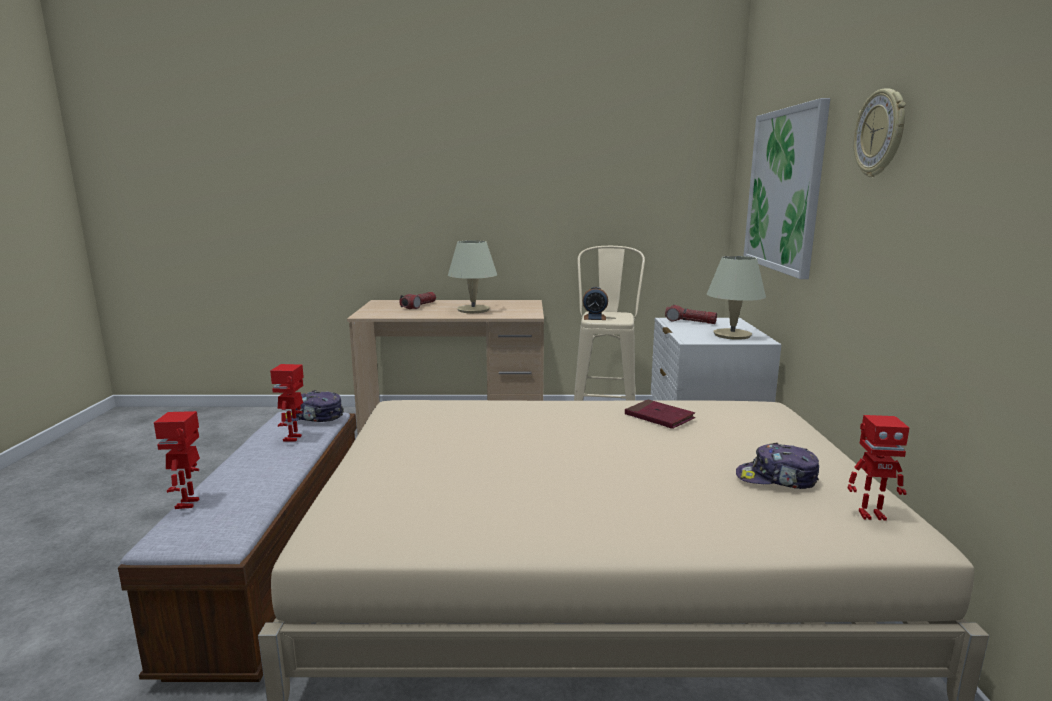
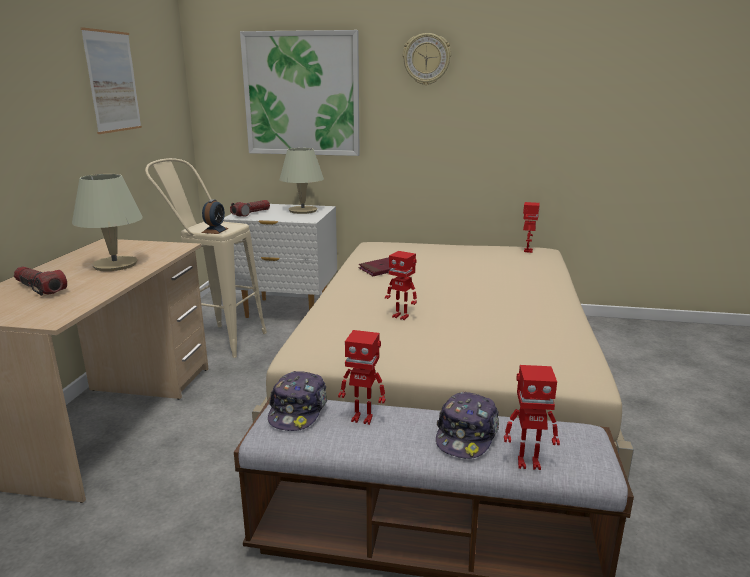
camera: 80 degrees left, 5 degrees up
cap [736,443,819,489] -> cap moved to [436,392,499,459]
none -> picture [80,27,142,134]
none -> toy robot [385,251,417,320]

